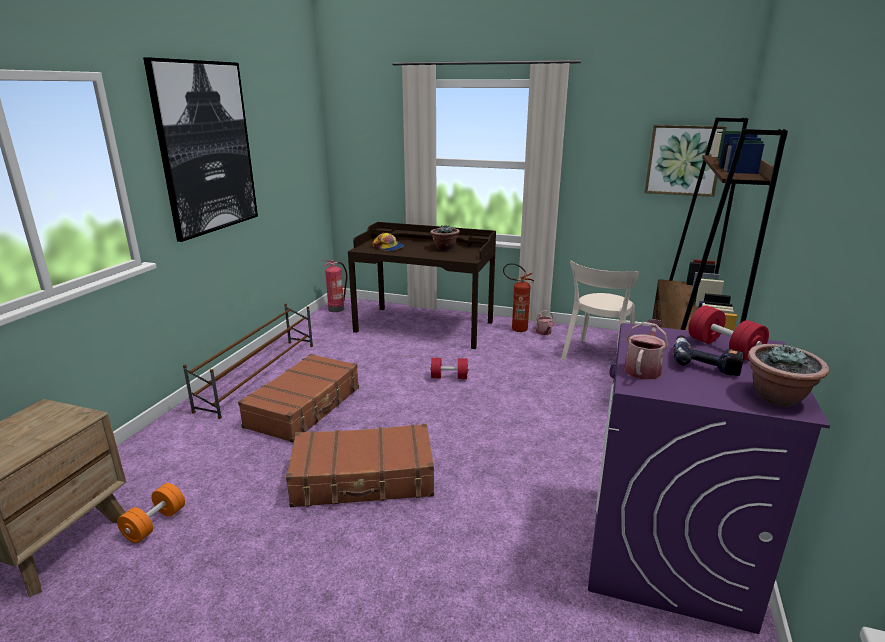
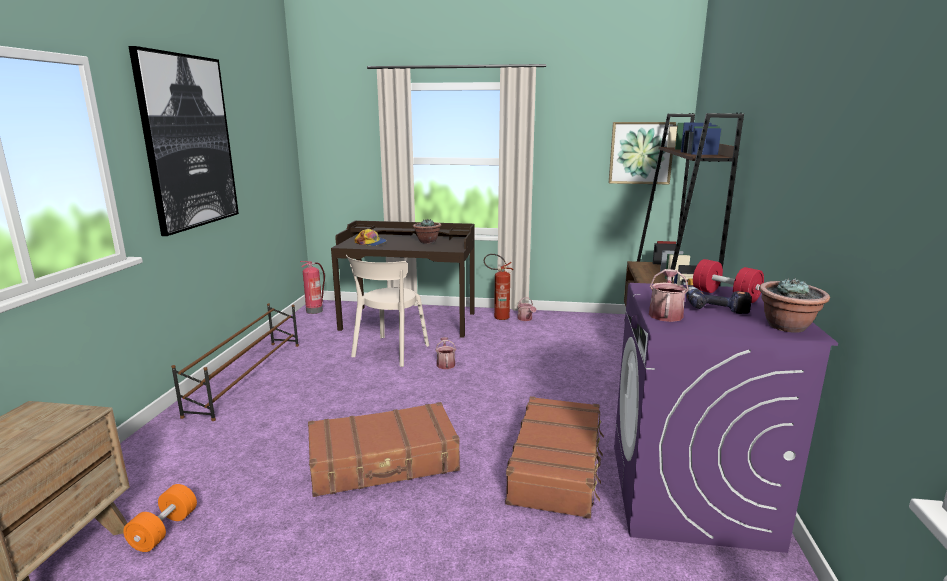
camera: 10 degrees left, 5 degrees down
brown suitcase [238,354,359,443] -> brown suitcase moved to [505,396,604,519]
red dumbbell [430,358,469,379] -> watering can [435,337,456,369]
beige chair [561,260,639,360] -> beige chair moved to [346,255,429,367]

